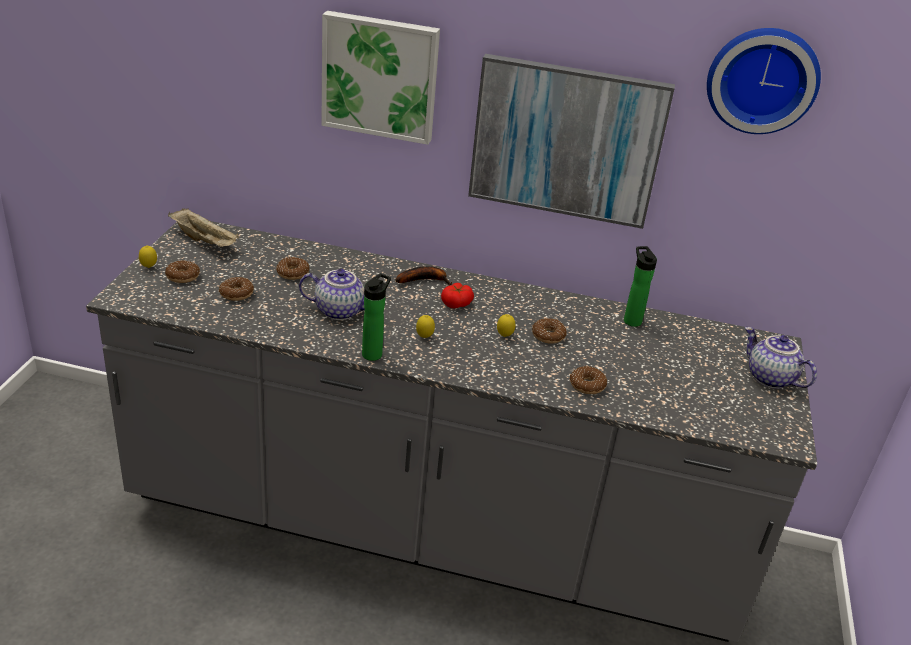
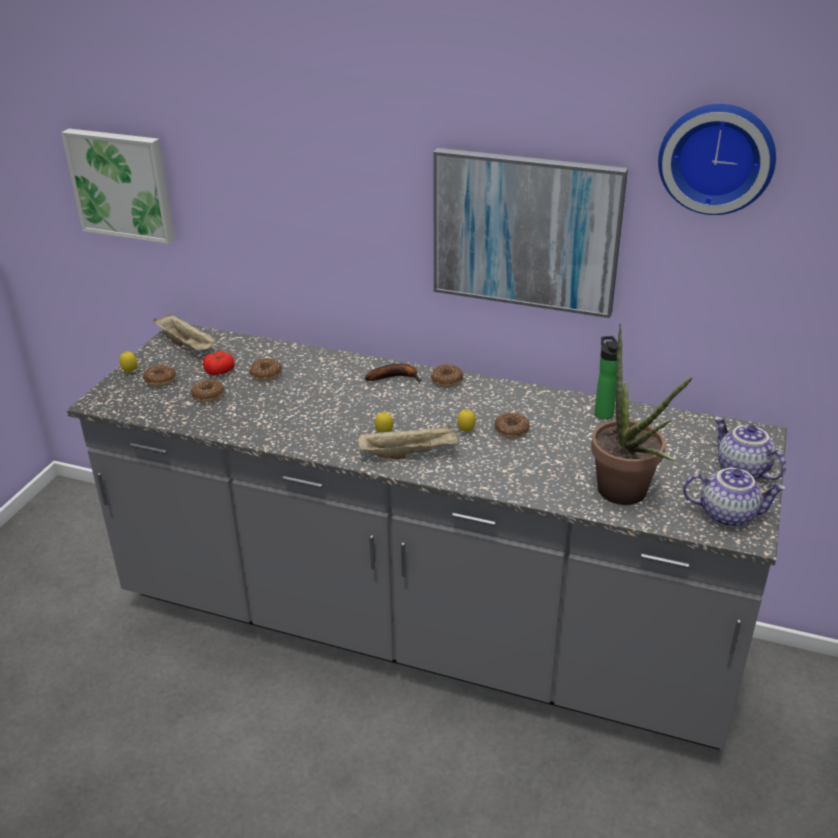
camera: 10 degrees right, 0 degrees up
teapot [299,269,365,320] -> teapot moved to [683,468,786,527]
picture [321,11,440,145] -> picture moved to [61,129,175,244]
bottle [362,273,391,361] -> none
tomato [441,283,474,308] -> tomato moved to [203,351,234,375]
donut [570,366,607,394] -> donut moved to [431,364,463,387]
none -> beige tray [358,424,459,459]
none -> potted plant [591,323,693,505]

